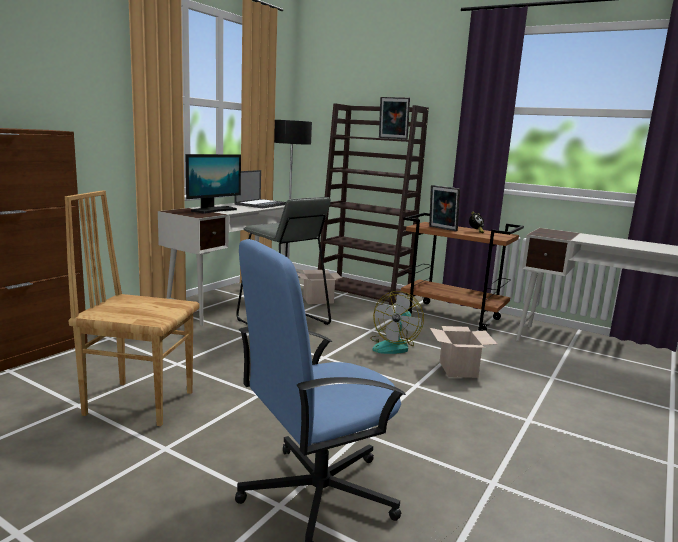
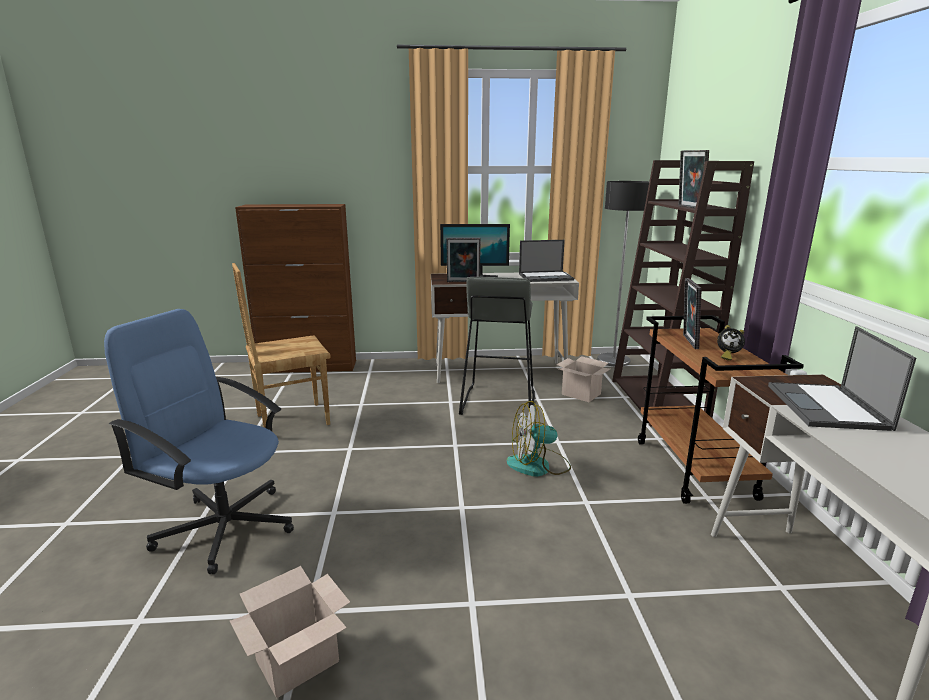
camera: 55 degrees right, 5 degrees up
brown chair [65,190,200,426] -> brown chair turned 90 degrees counterclockwise [232,263,331,428]
cardboard box [430,326,497,378] -> cardboard box moved to [230,566,350,698]
none -> picture frame [446,238,481,282]
none -> laptop [768,326,916,431]

